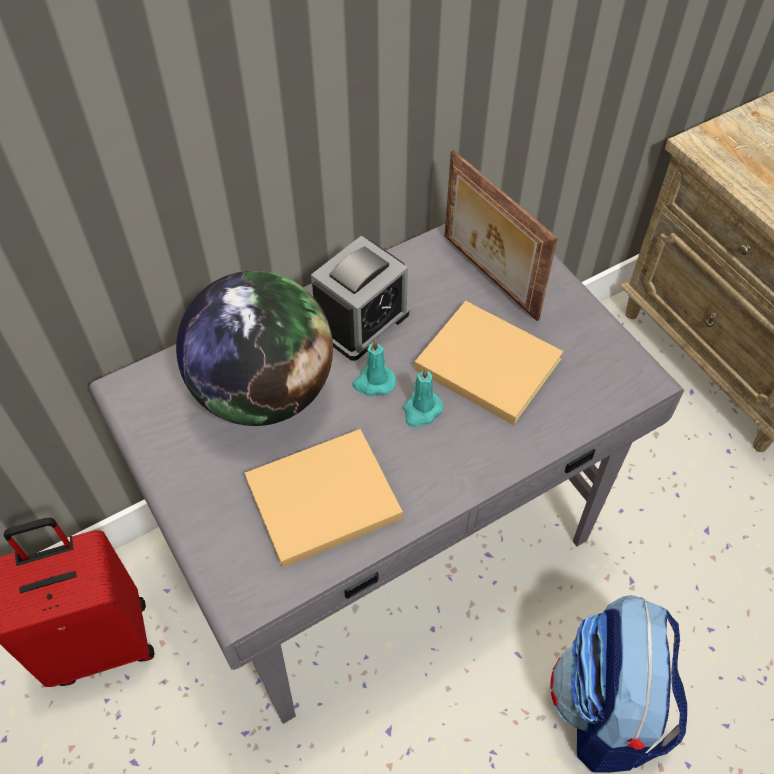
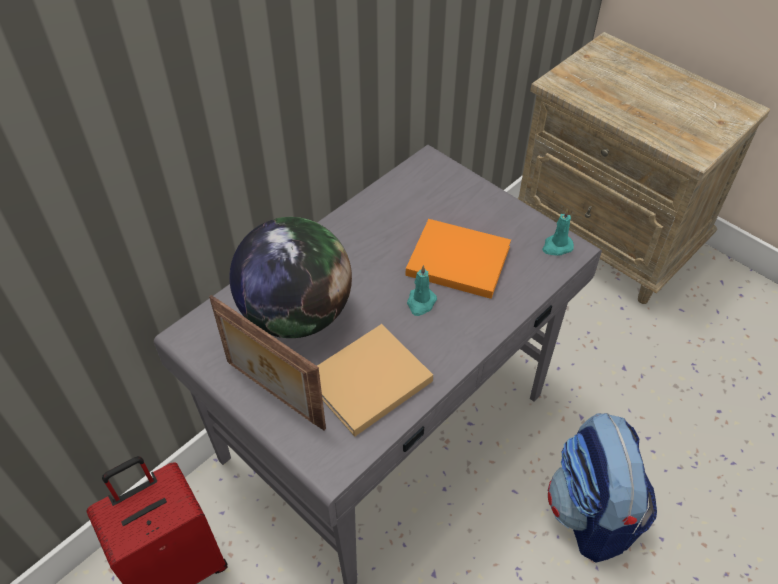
camera: 15 degrees left, 5 degrees down
alarm clock [311,236,409,361] -> none
turquoise candle [352,339,396,396] -> turquoise candle moved to [542,208,574,256]
beige book [414,301,564,425] -> orange book [406,219,511,299]
picture frame [445,150,557,321] -> picture frame moved to [209,295,326,430]

